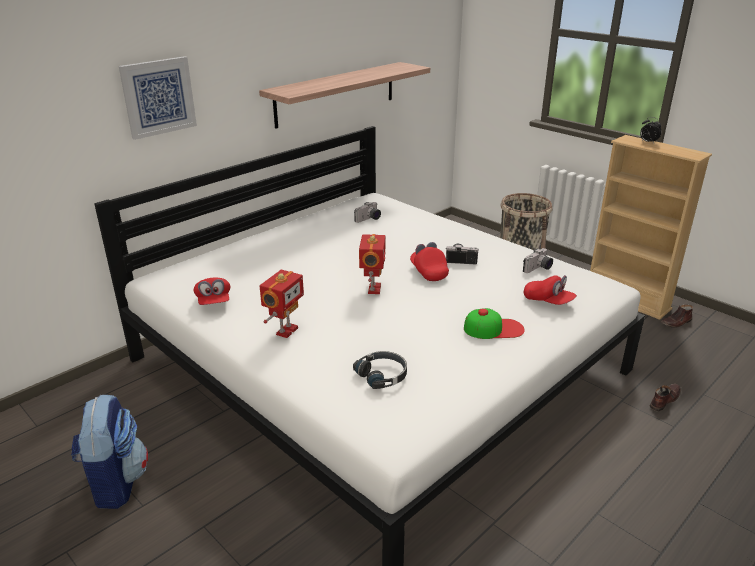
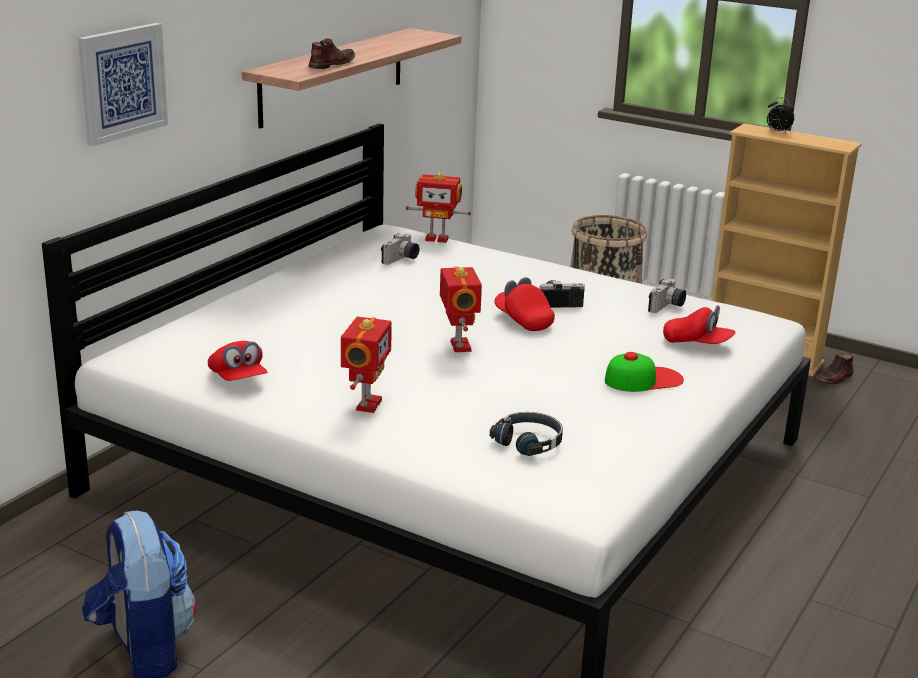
camera: 15 degrees left, 5 degrees down
brown shoe [650,384,681,412] -> brown shoe moved to [308,39,355,69]
none -> toy robot [406,172,471,243]

